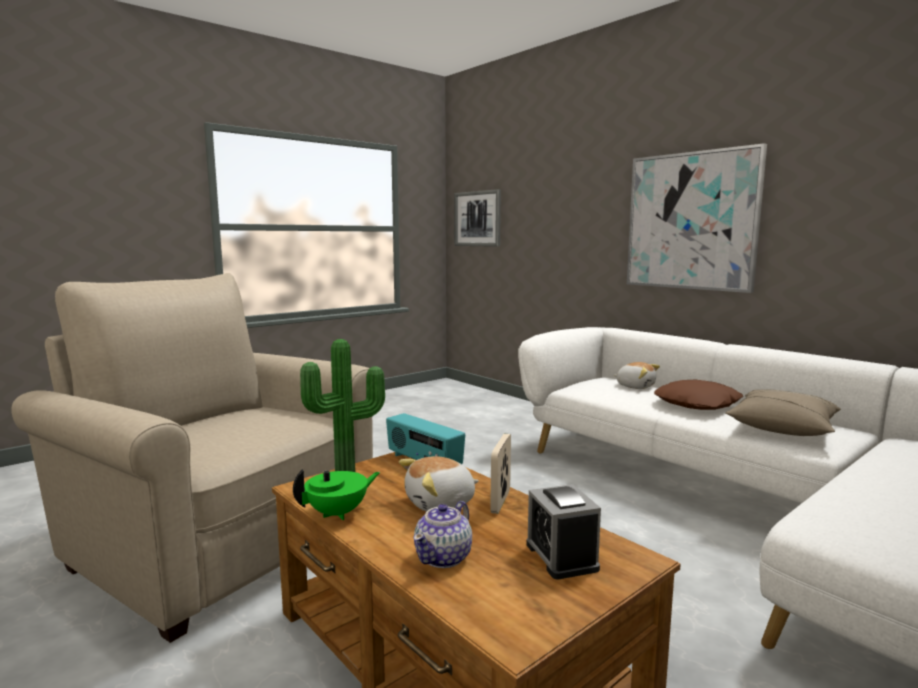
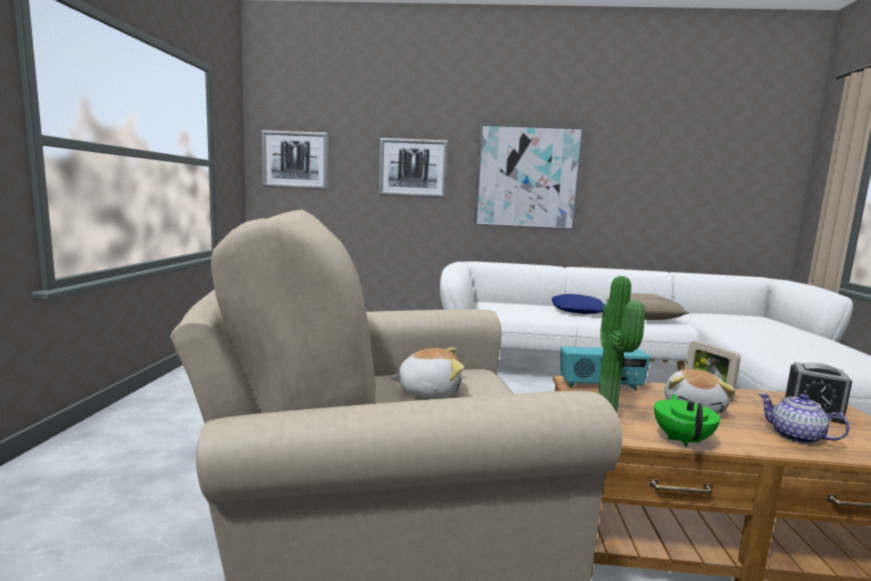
camera: 45 degrees left, 0 degrees up
teapot [414,501,472,568] -> teapot turned 150 degrees clockwise [758,393,850,444]
plush toy [614,362,660,389] -> plush toy moved to [389,347,464,397]
brown pillow [654,380,743,410] -> blue pillow [551,294,605,314]
none -> picture [379,138,448,198]

